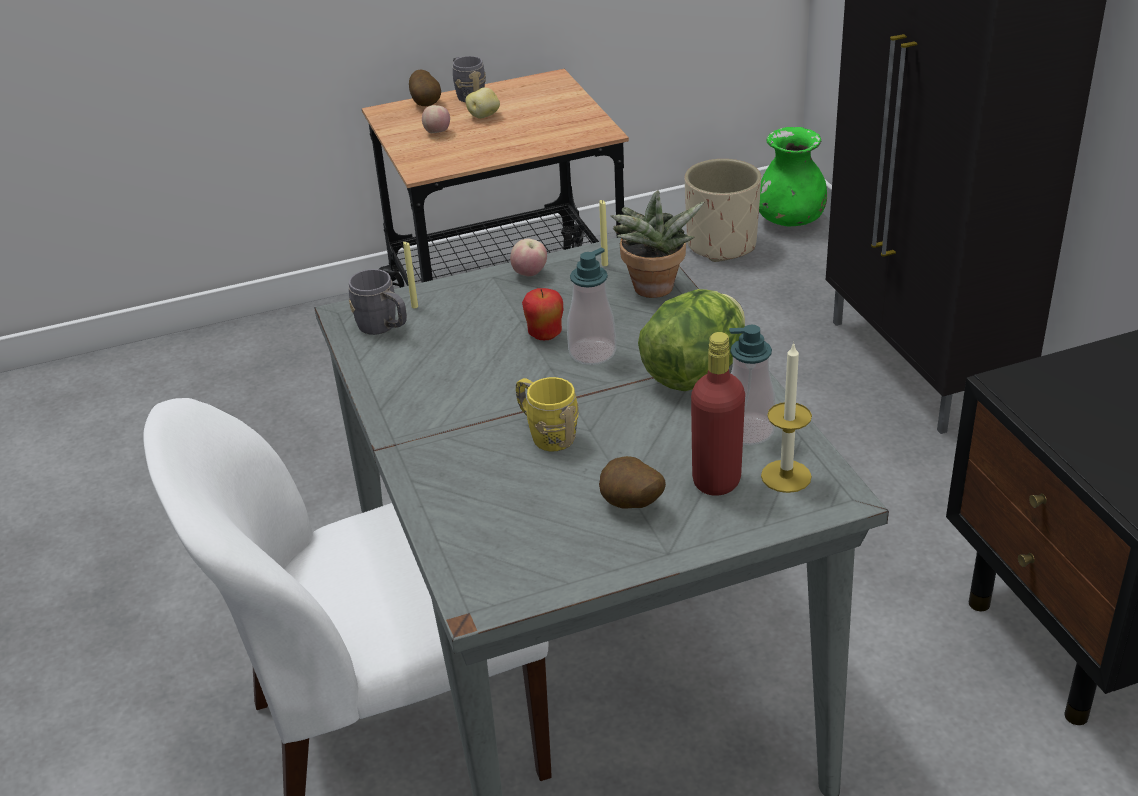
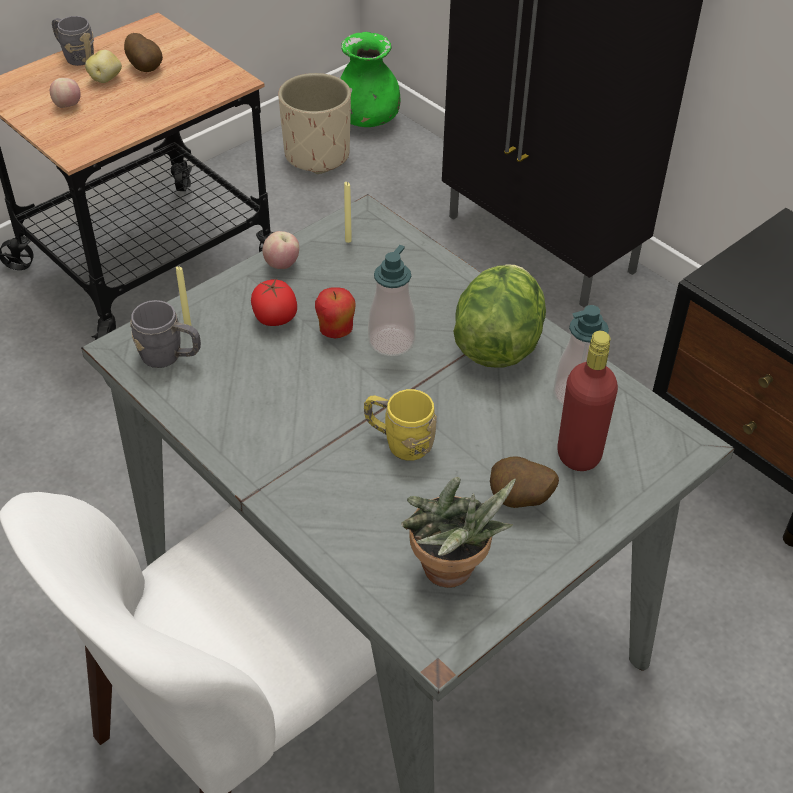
camera: 25 degrees left, 10 degrees up
potato [409,69,441,106] -> potato moved to [124,33,163,72]
potted plant [611,190,704,298] -> potted plant moved to [401,477,516,588]
candle [761,342,812,493] -> none
none -> tomato [251,279,297,326]

